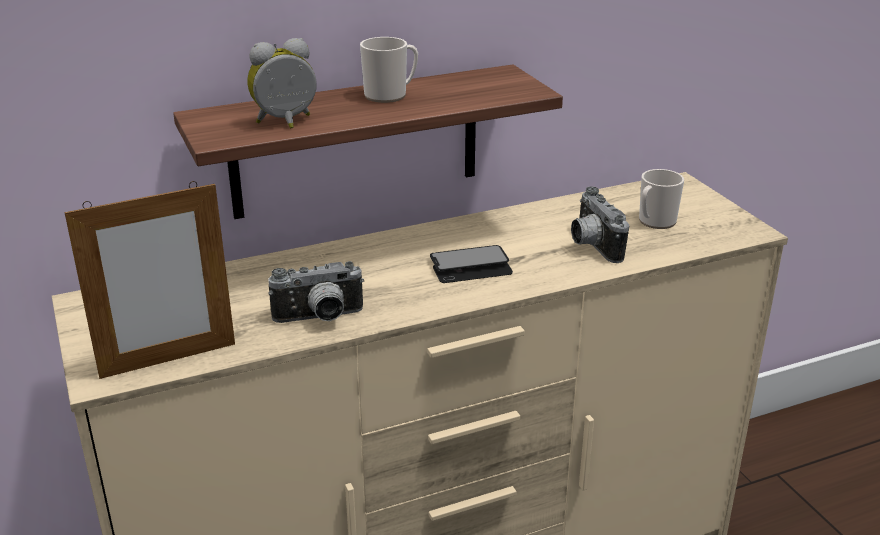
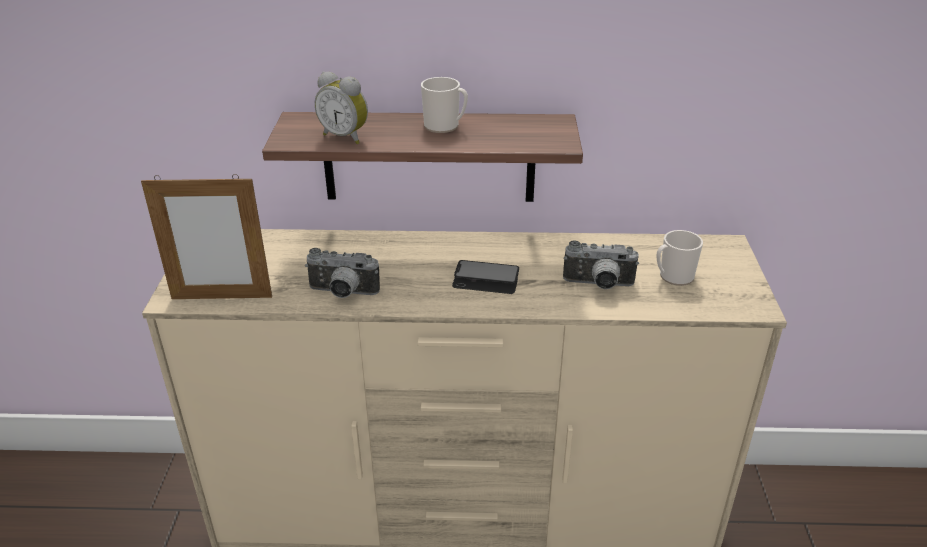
camera: 25 degrees right, 5 degrees up
alarm clock [247,38,317,128] -> alarm clock turned 150 degrees counterclockwise [315,71,368,144]
camera [571,186,629,263] -> camera turned 90 degrees counterclockwise [563,240,639,289]

